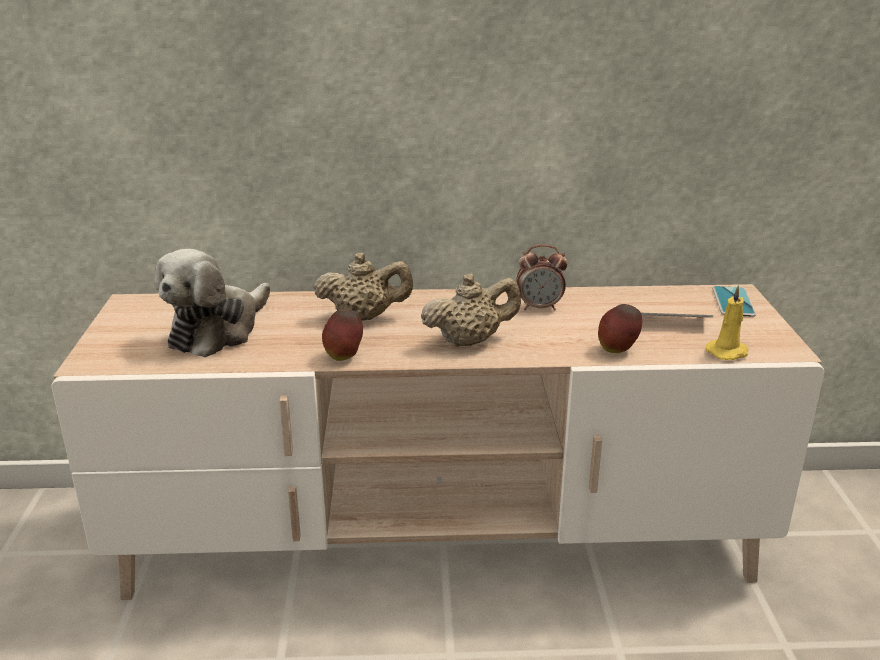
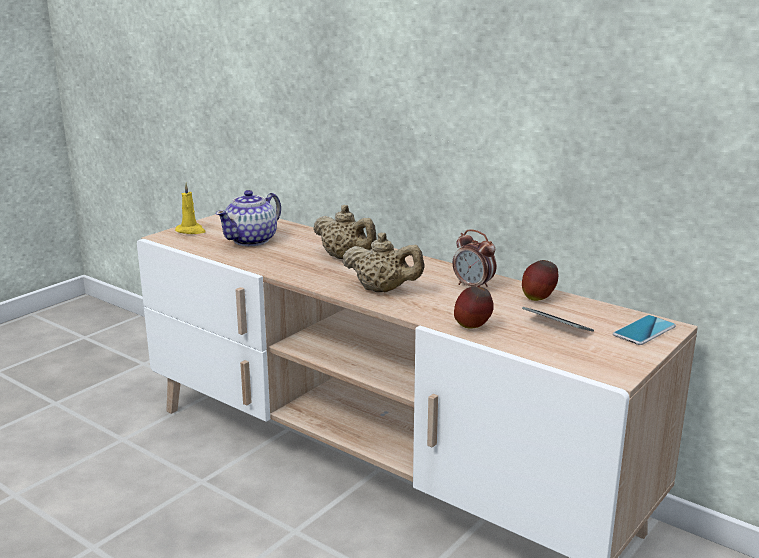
camera: 40 degrees right, 5 degrees down
plush toy [154,249,271,357] -> teapot [215,190,281,246]
apple [322,309,363,361] -> apple moved to [522,260,558,301]
yellow candle [706,285,749,360] -> yellow candle moved to [175,183,206,234]

